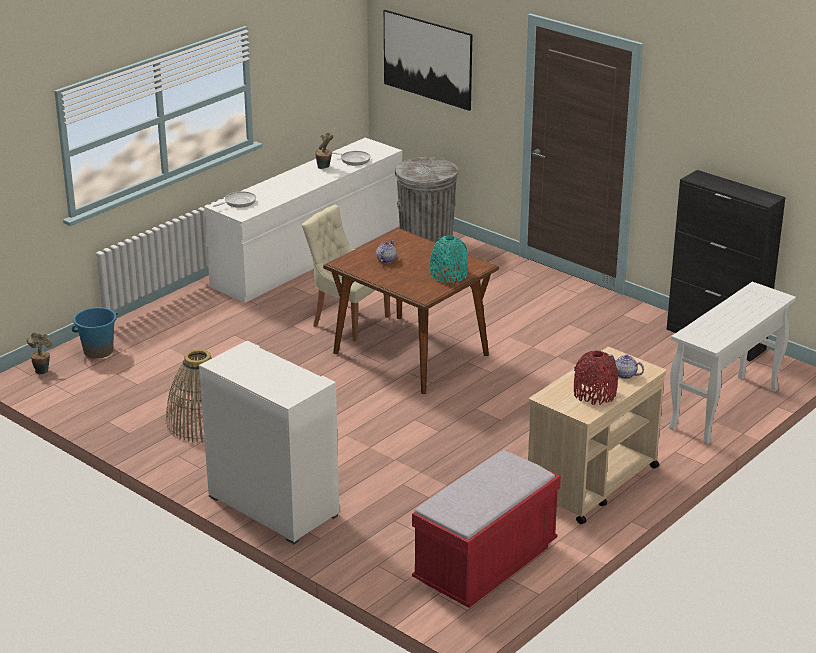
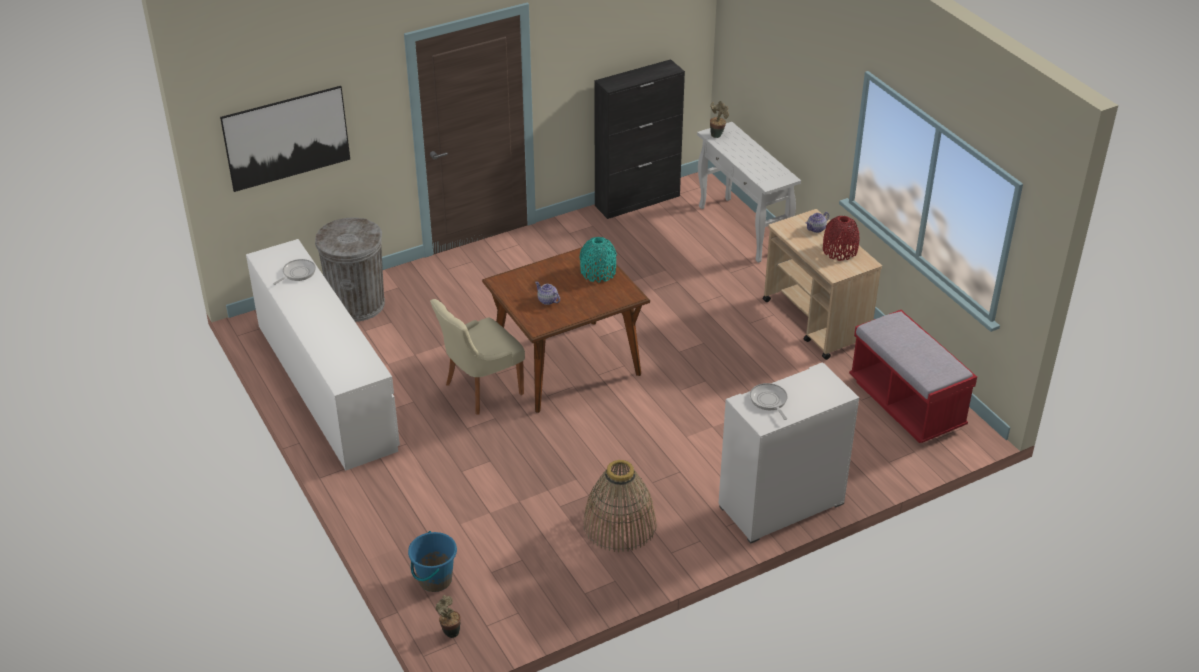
camera: 70 degrees left, 10 degrees up
frying pan [213,191,256,208] -> frying pan moved to [750,383,787,420]
potted plant [315,133,333,169] -> potted plant moved to [710,101,729,138]

